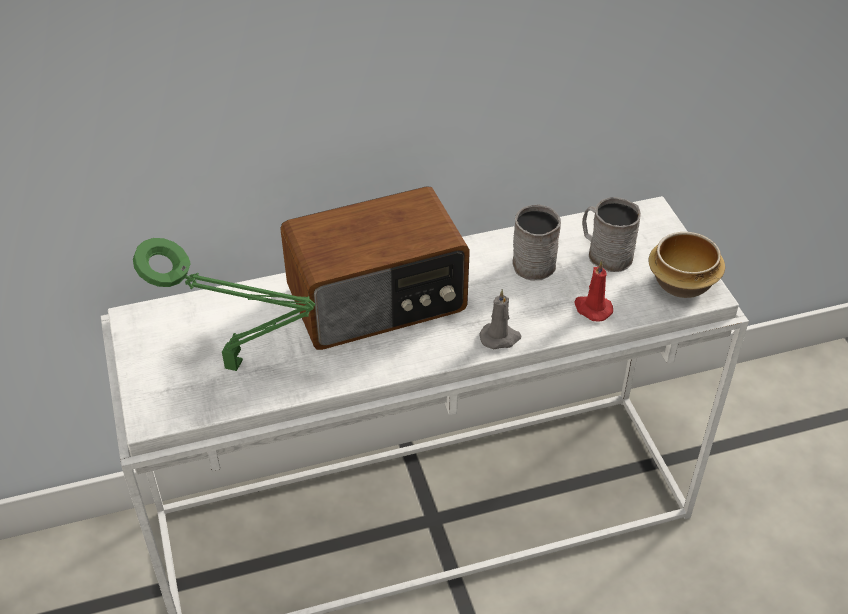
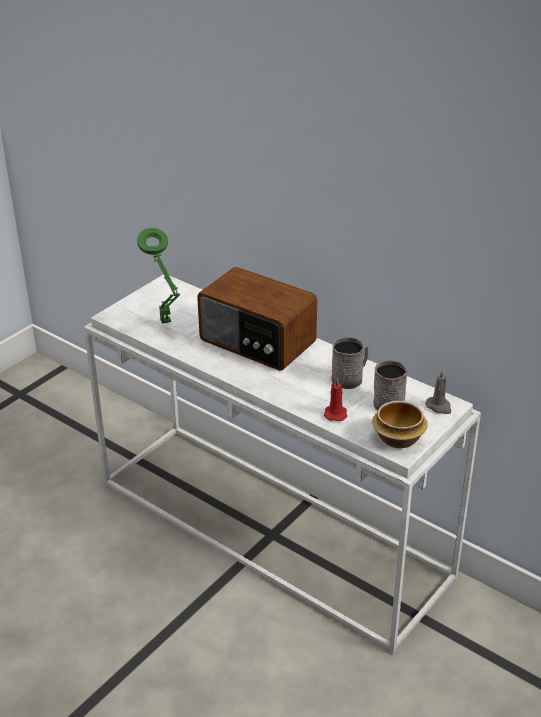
camera: 55 degrees right, 10 degrees down
grey candle [479,289,521,349] -> grey candle moved to [425,369,451,414]

